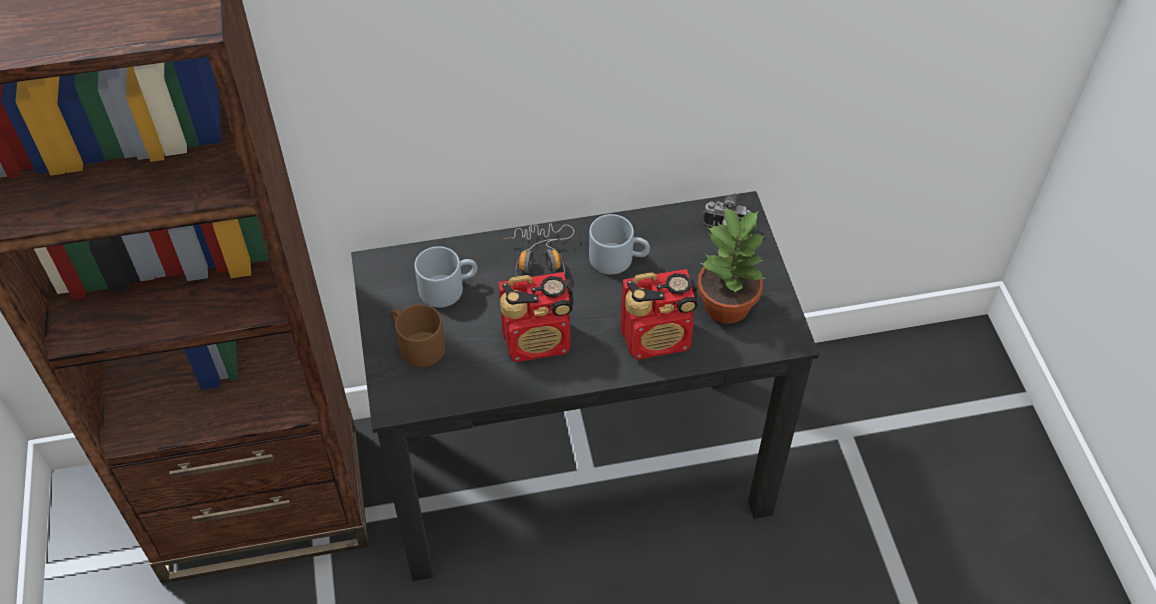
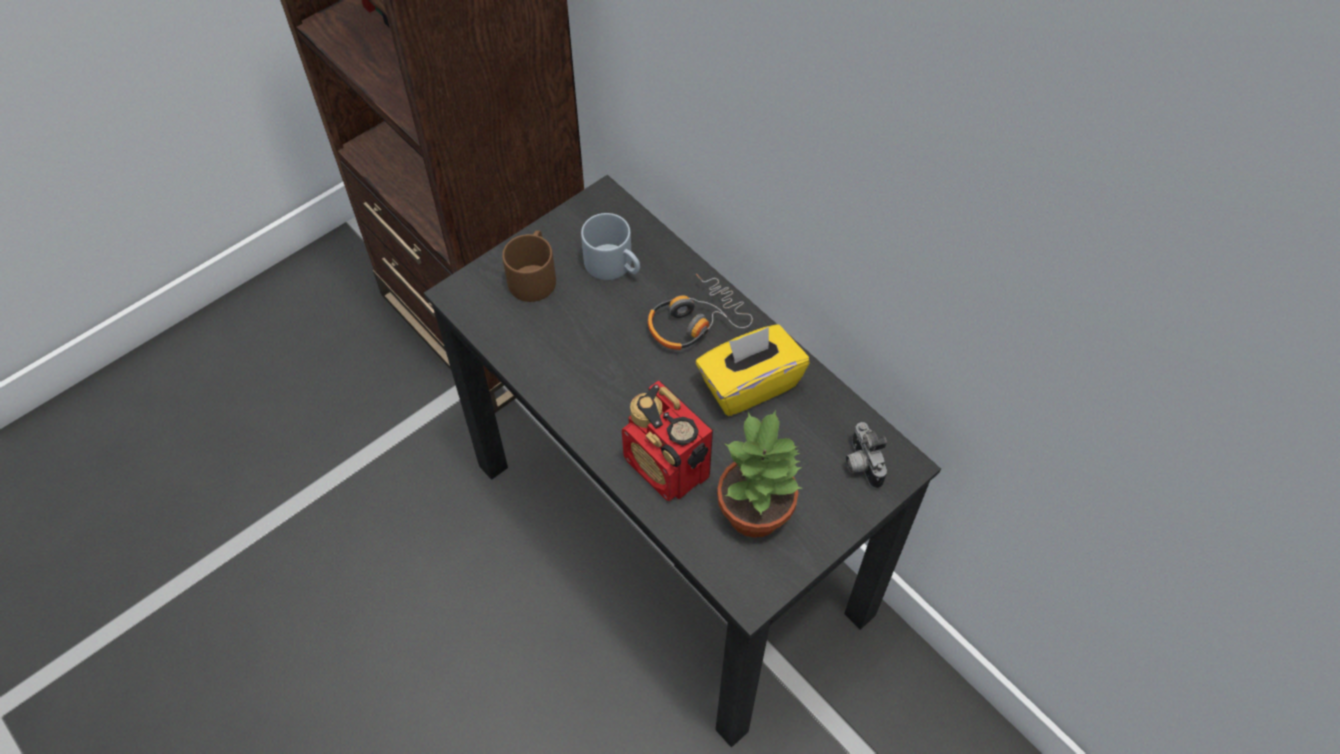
camera: 60 degrees right, 5 degrees up
radio [499,272,573,362] -> none
grey mug [589,214,650,274] -> yellow tissue box [696,324,809,416]

